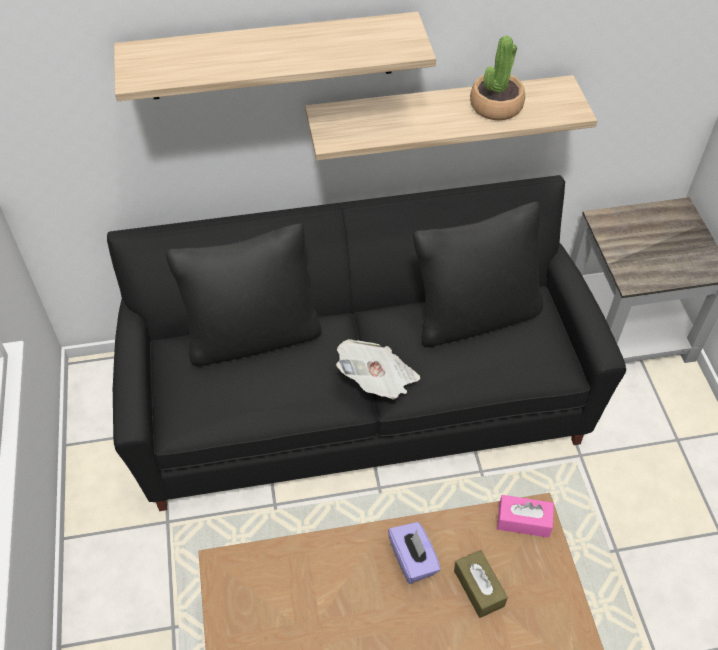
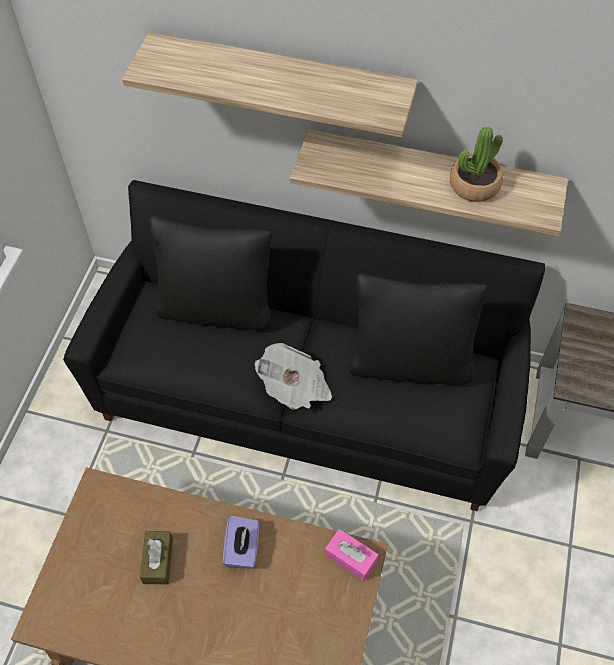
camera: 25 degrees right, 5 degrees up
brown tissue box [454,550,508,618] -> brown tissue box moved to [140,531,173,584]

